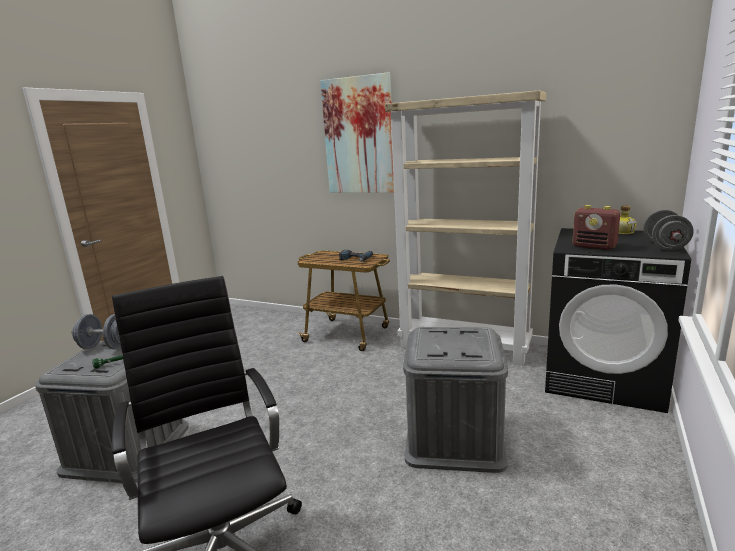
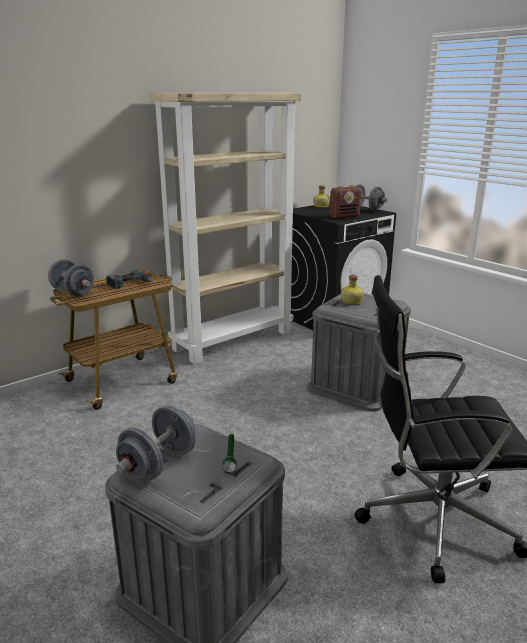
camera: 65 degrees left, 5 degrees up
picture [320,72,394,193] -> none
none -> grey dumbbell [48,259,94,297]
none -> bottle [341,275,364,304]

